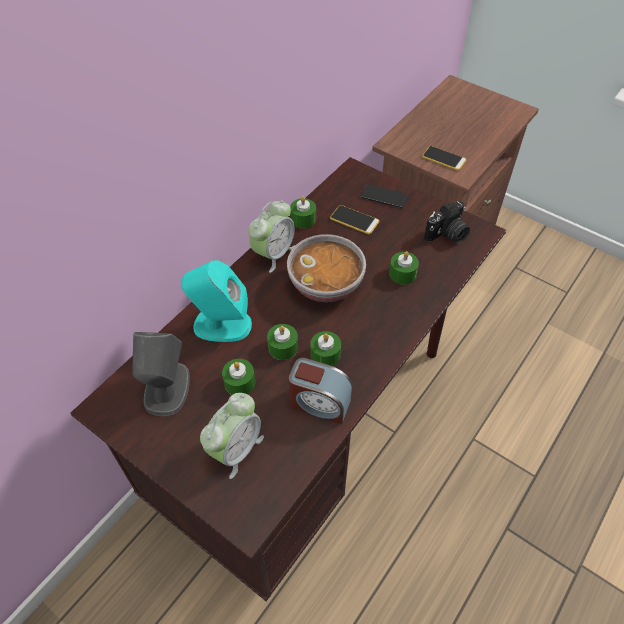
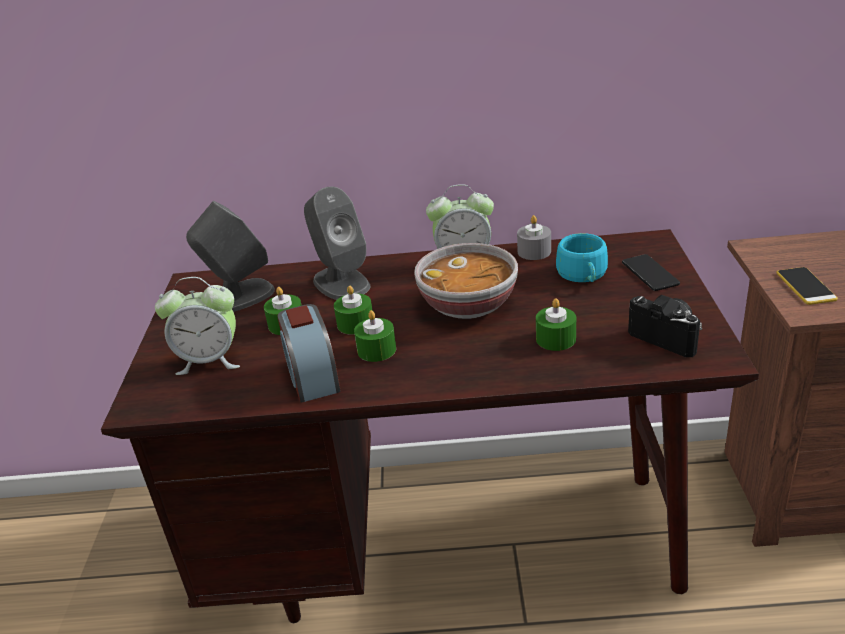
camera: 55 degrees right, 20 degrees down
turquoise speaker [181,260,252,342] -> grey speaker [304,186,370,300]
green candle [290,196,316,229] -> grey candle [517,215,551,260]
phone [330,205,379,234] -> turquoise cup [556,233,608,282]
camera [424,201,470,243] -> camera turned 150 degrees counterclockwise [628,295,702,357]

